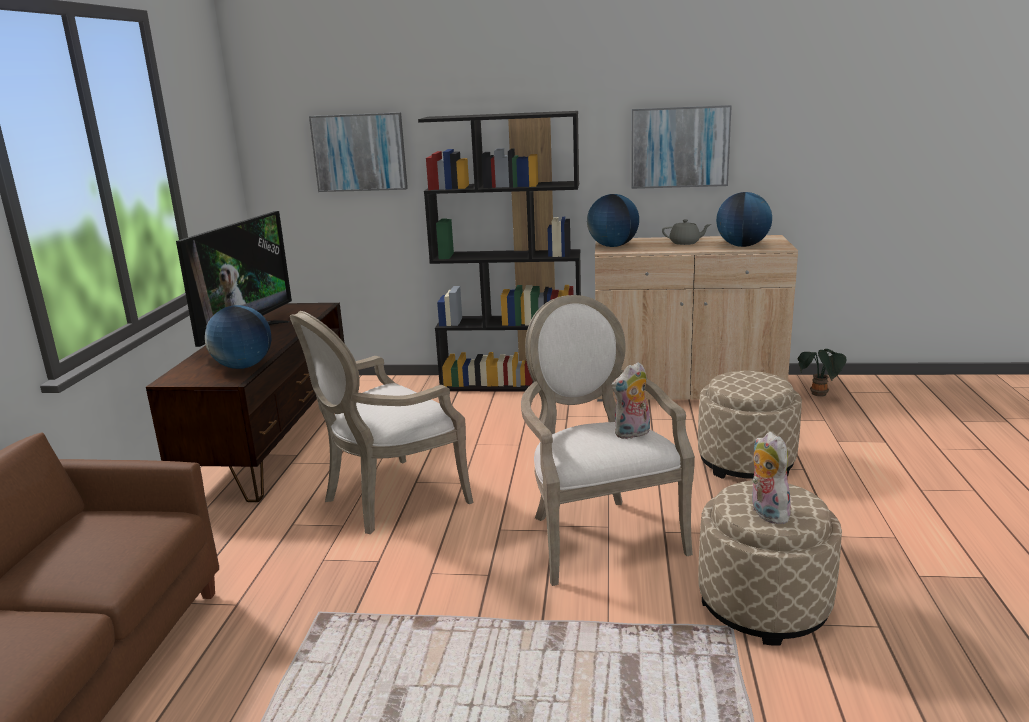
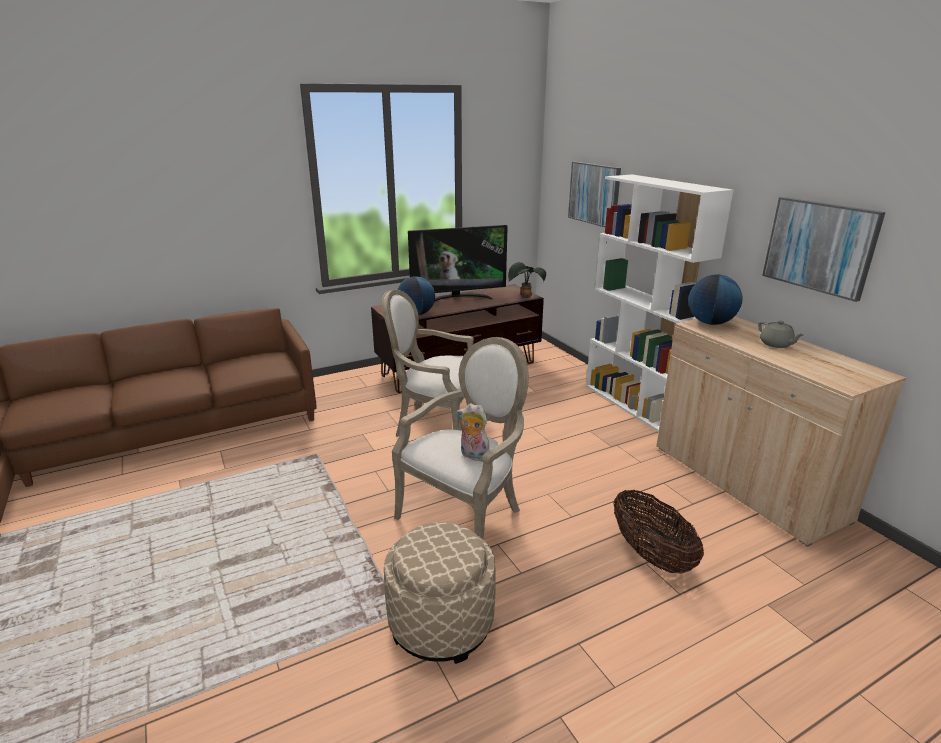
camera: 55 degrees right, 5 degrees up
black bookcase [418,111,581,391] -> white bookcase [586,174,734,432]
beige ottoman [698,371,802,479] -> basket [613,489,704,574]
globe [716,192,772,247] -> none
plush toy [752,432,794,524] -> none
potted plant [798,349,846,397] -> potted plant moved to [508,262,546,298]

